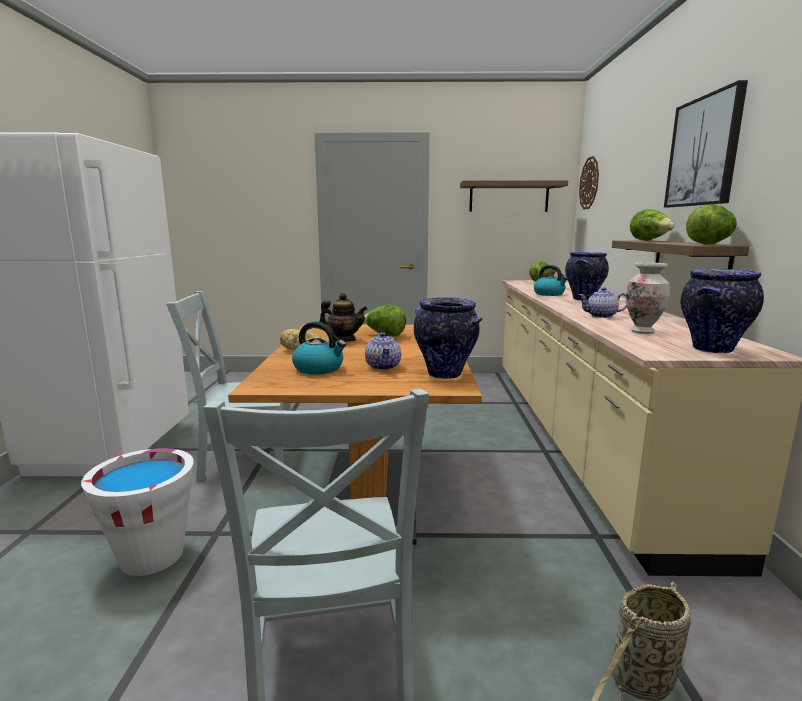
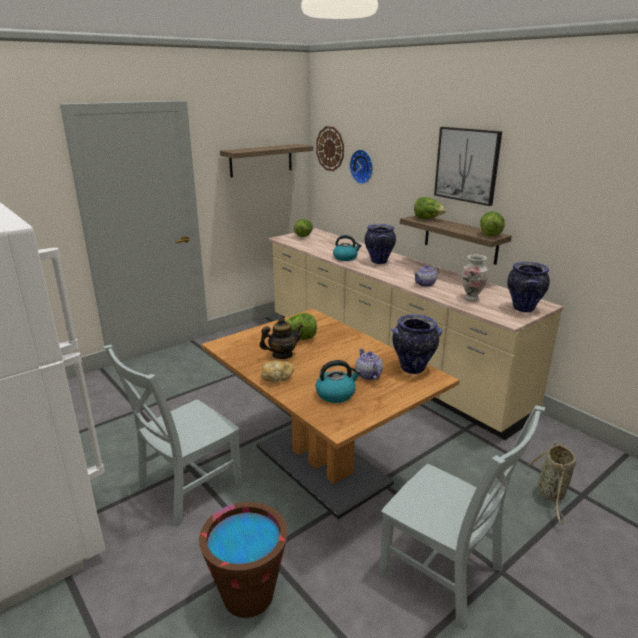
camera: 40 degrees left, 10 degrees up
white bucket [81,448,194,576] -> brown bucket [199,502,288,618]
teapot [365,332,401,370] -> teapot turned 150 degrees counterclockwise [355,348,383,380]
none -> wall clock [350,149,373,184]

